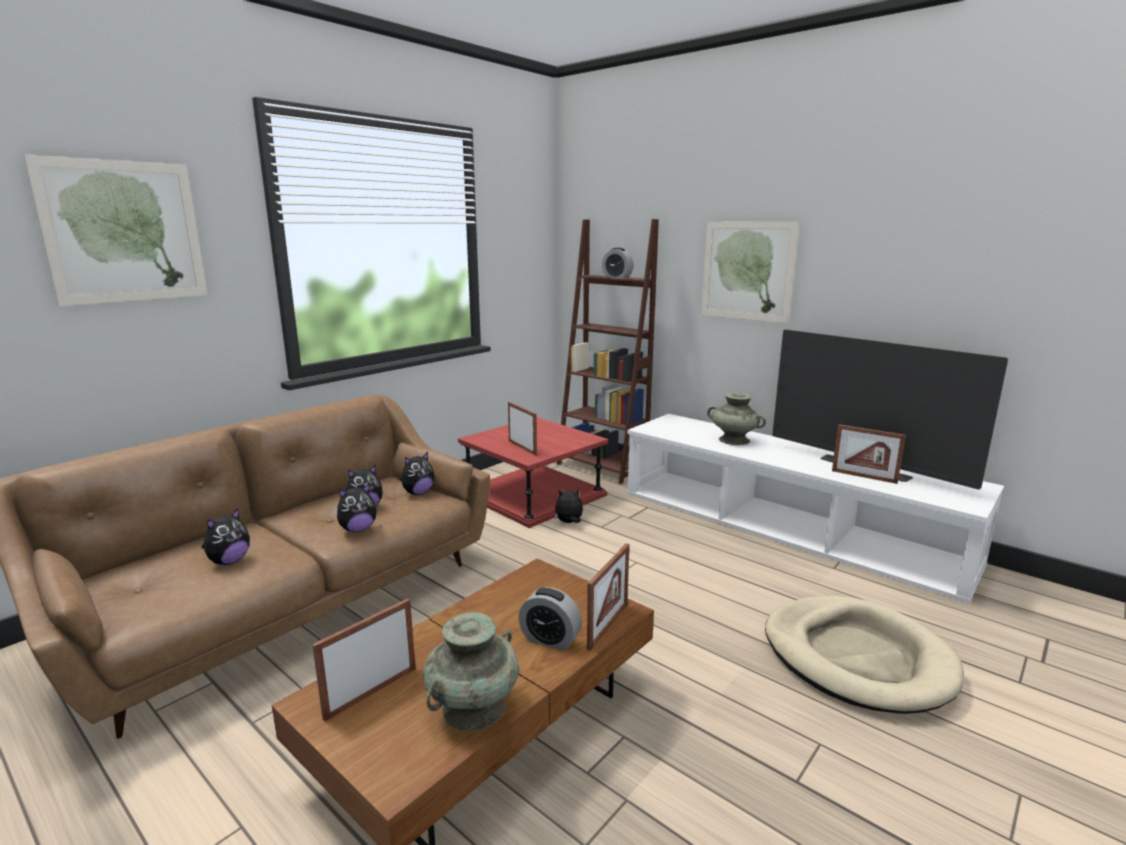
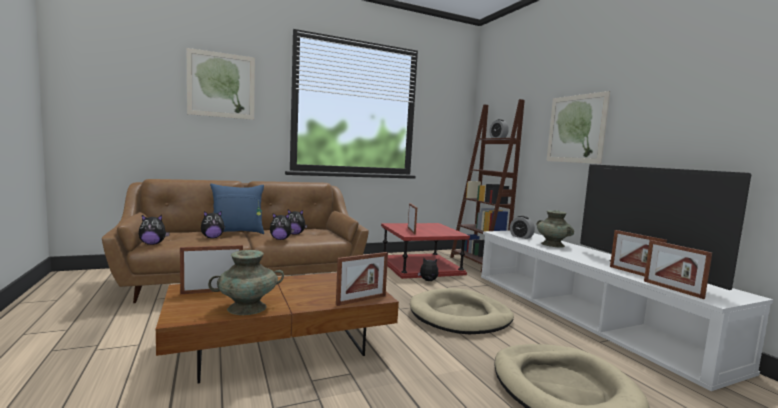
camera: 25 degrees right, 10 degrees down
plush toy [400,452,435,495] -> plush toy moved to [139,215,170,245]
alarm clock [518,587,582,651] -> alarm clock moved to [510,216,535,239]
none -> blue pillow [210,184,264,234]
none -> beige dog bed [410,288,514,334]
none -> picture frame [644,240,712,299]

